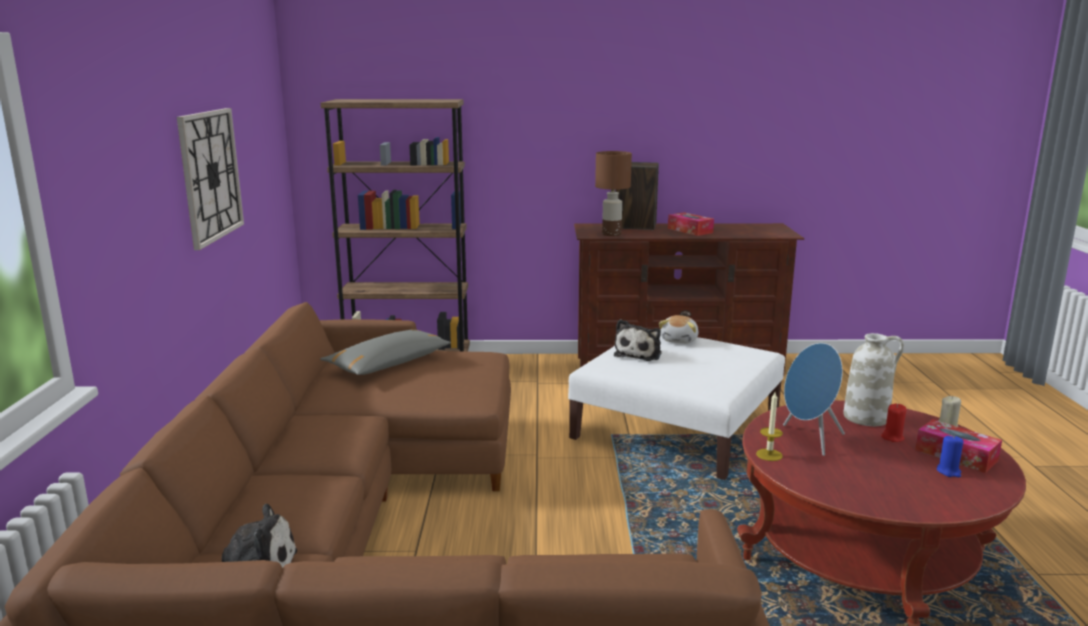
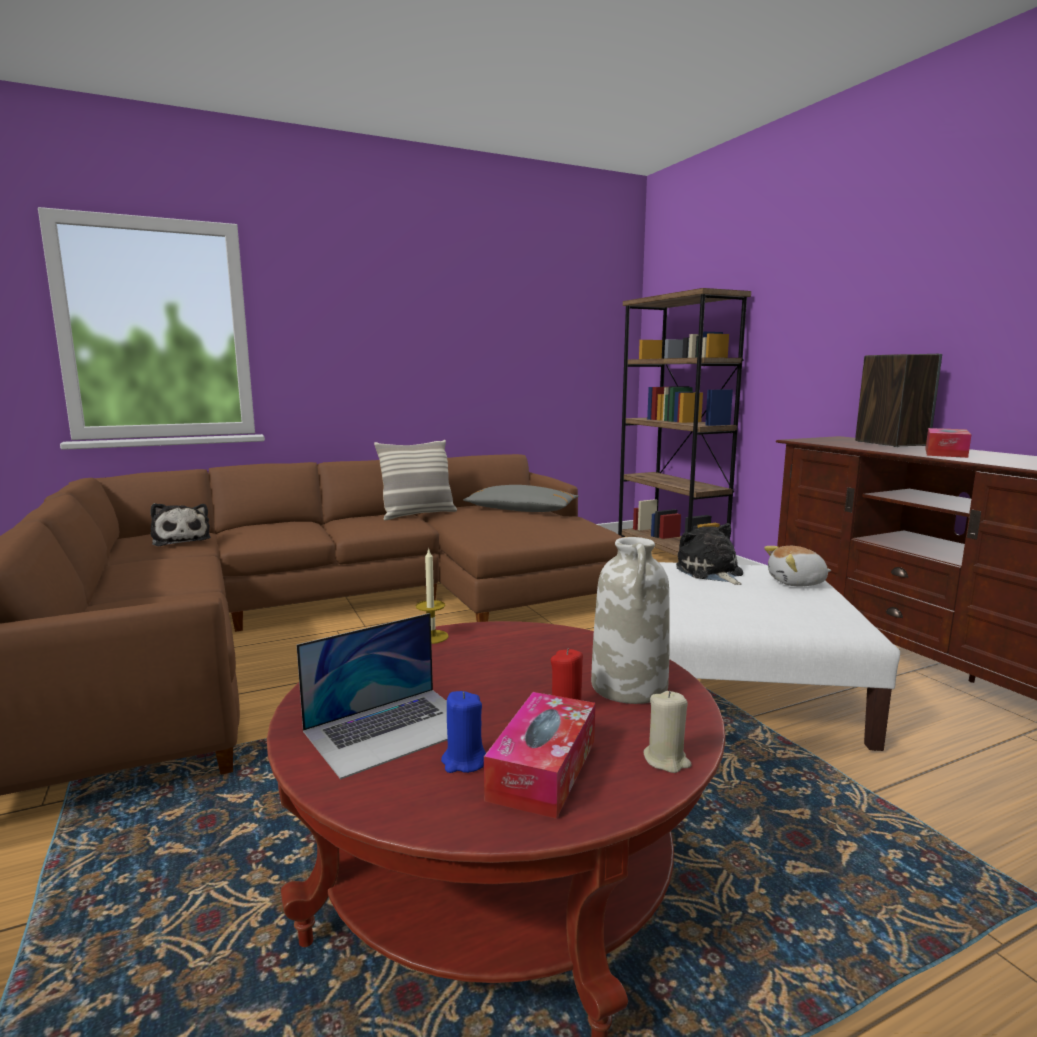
camera: 65 degrees right, 5 degrees down
wall clock [177,108,244,250] -> none
brown table lamp [595,151,632,236] -> none
plush toy [614,319,662,361] -> plush toy turned 75 degrees clockwise [676,523,743,585]
blue speaker [783,343,845,456] -> none
none -> laptop [296,613,448,780]
none -> pillow [374,440,457,520]

